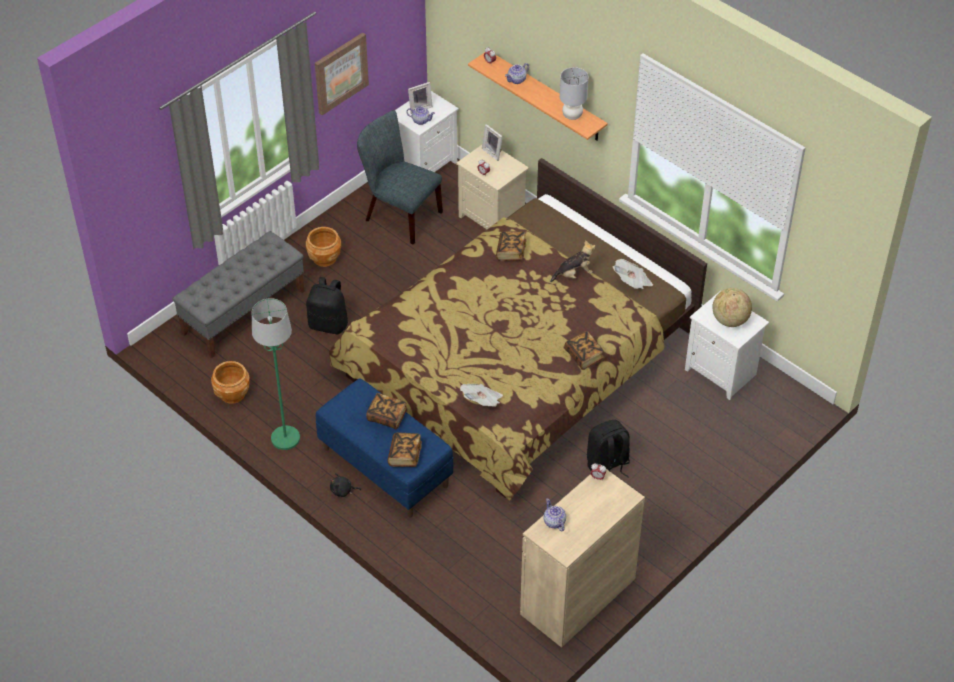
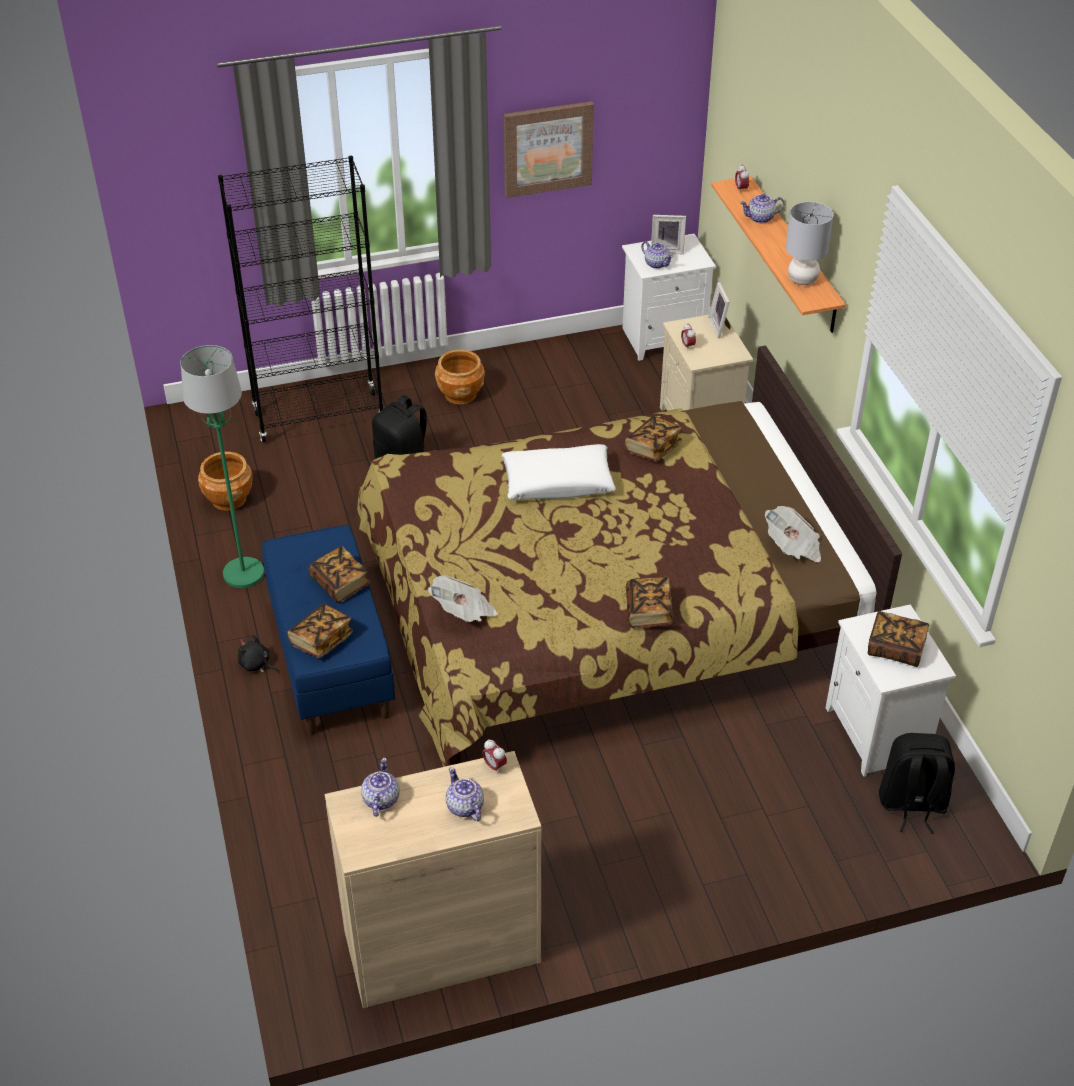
camera: 30 degrees right, 5 degrees down
grey bench [172,231,305,358] -> black bookcase [218,156,383,442]
grey chair [357,110,443,245] -> none
plush toy [550,240,595,282] -> none
black backpack [587,420,630,478] -> black backpack moved to [879,733,955,834]
globe [712,288,752,327] -> book [868,611,929,667]
none -> teapot [446,767,484,821]
none -> white pillow [502,444,616,500]

